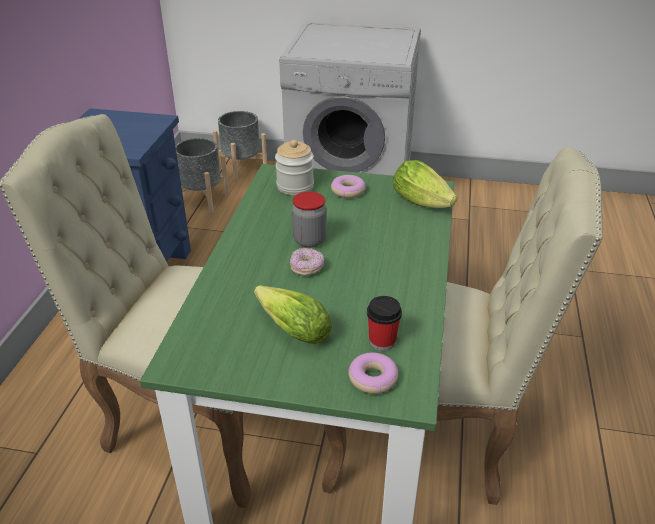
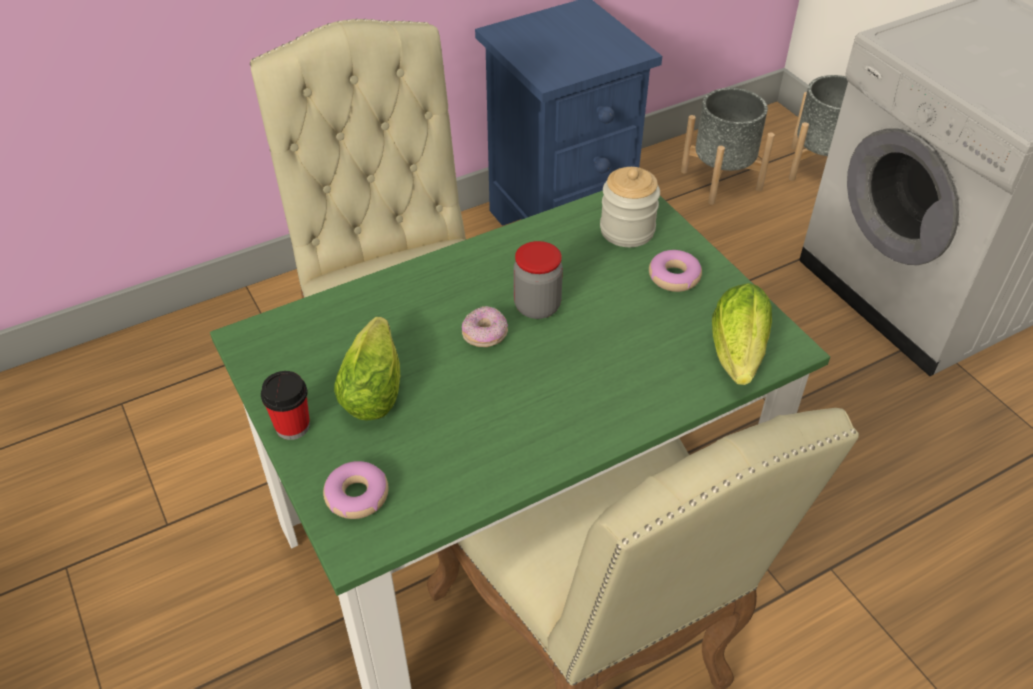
camera: 50 degrees right, 10 degrees up
cup [367,296,402,351] -> cup moved to [261,371,310,440]

